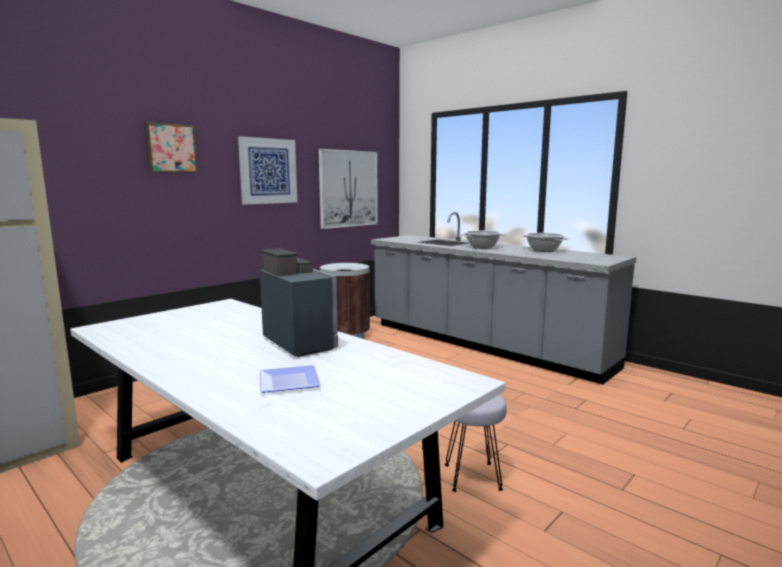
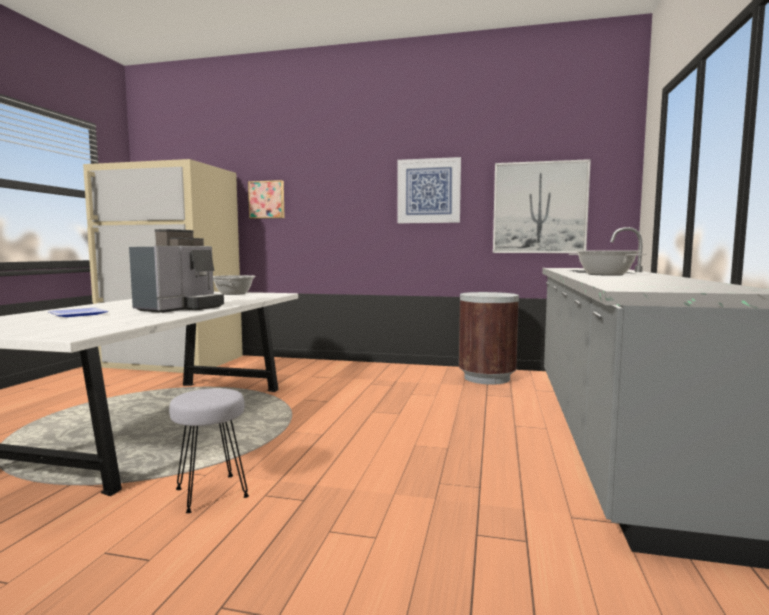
camera: 60 degrees right, 5 degrees down
picture [145,122,197,173] -> picture moved to [248,180,285,219]
cooking pot [522,233,569,252] -> cooking pot moved to [213,275,256,295]

